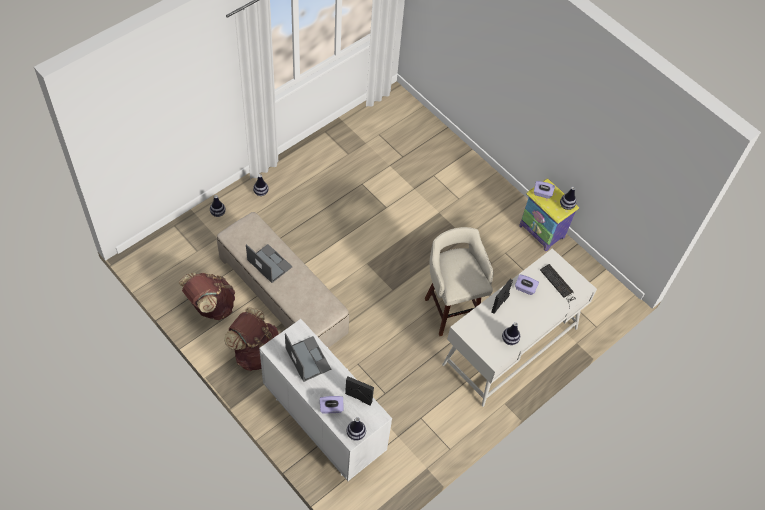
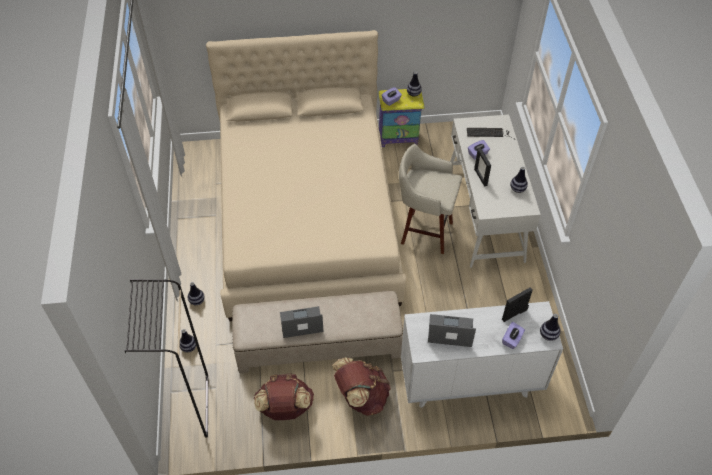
camera: 50 degrees left, 5 degrees down
none -> black clothes rack [124,279,208,438]
none -> beige bed [206,30,406,321]

